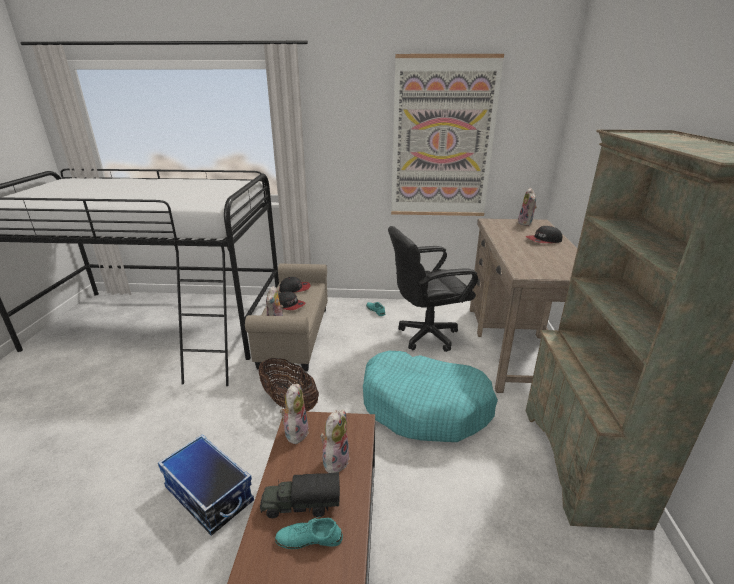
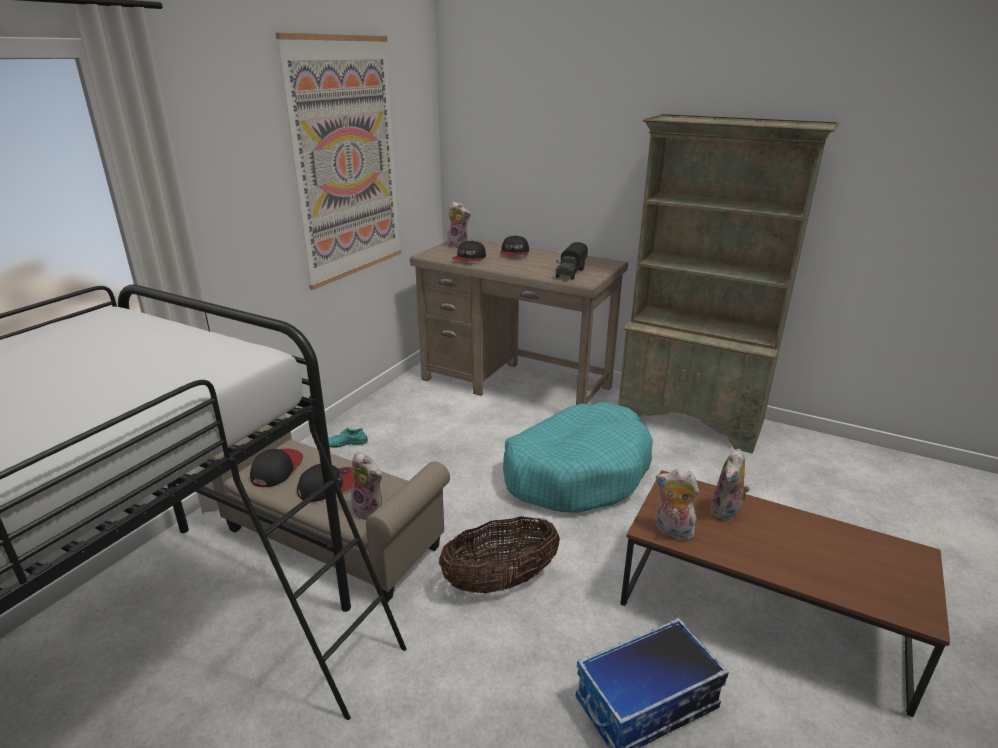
camera: 65 degrees left, 0 degrees up
toy truck [260,472,340,518] -> toy truck moved to [555,242,588,280]
turquoise shoe [275,516,343,549] -> none
plush toy [320,410,350,473] -> plush toy turned 105 degrees counterclockwise [710,449,750,522]
black office chair [388,226,478,352] -> none
none -> cap [452,241,486,261]

